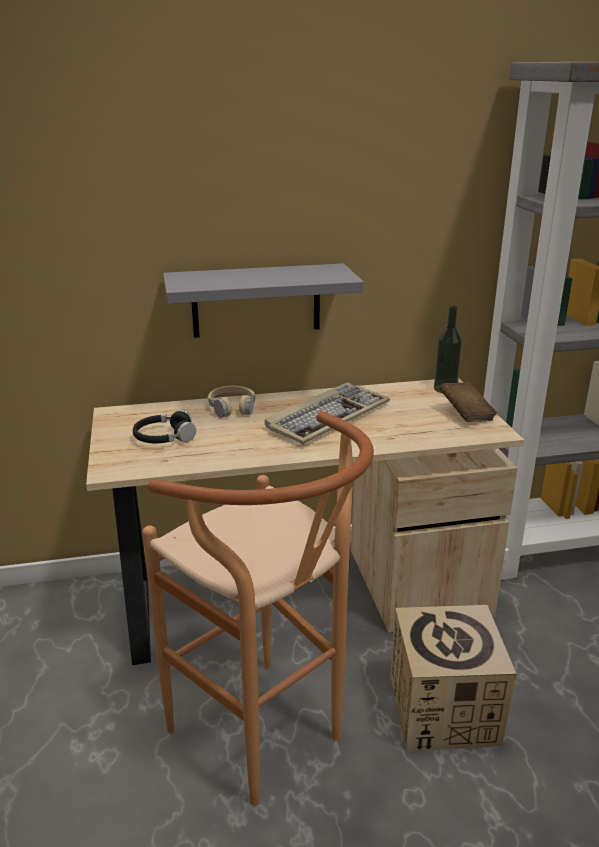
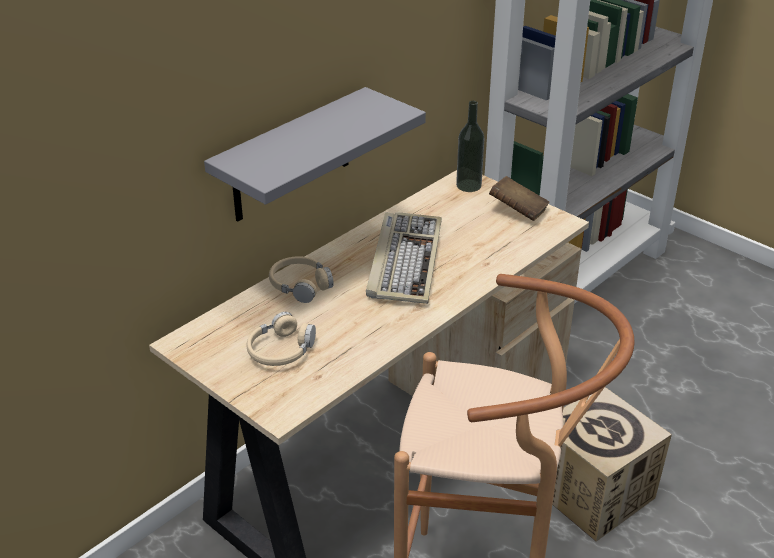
camera: 35 degrees left, 10 degrees up
black headphones [133,410,196,443] -> beige headphones [246,312,316,366]

